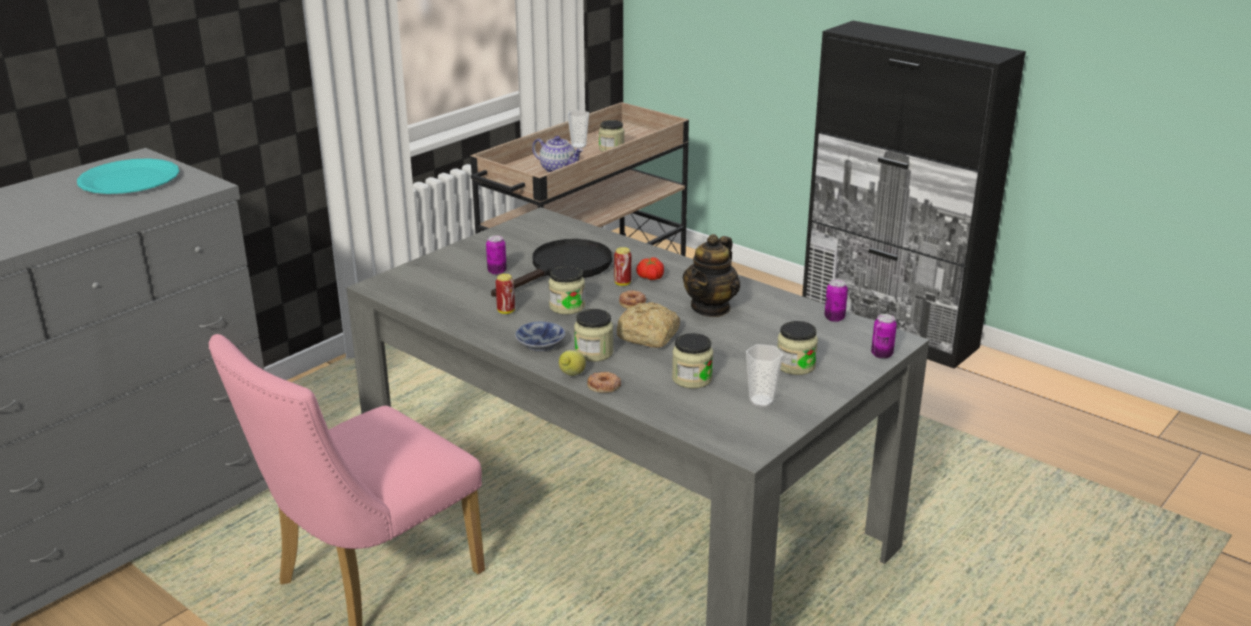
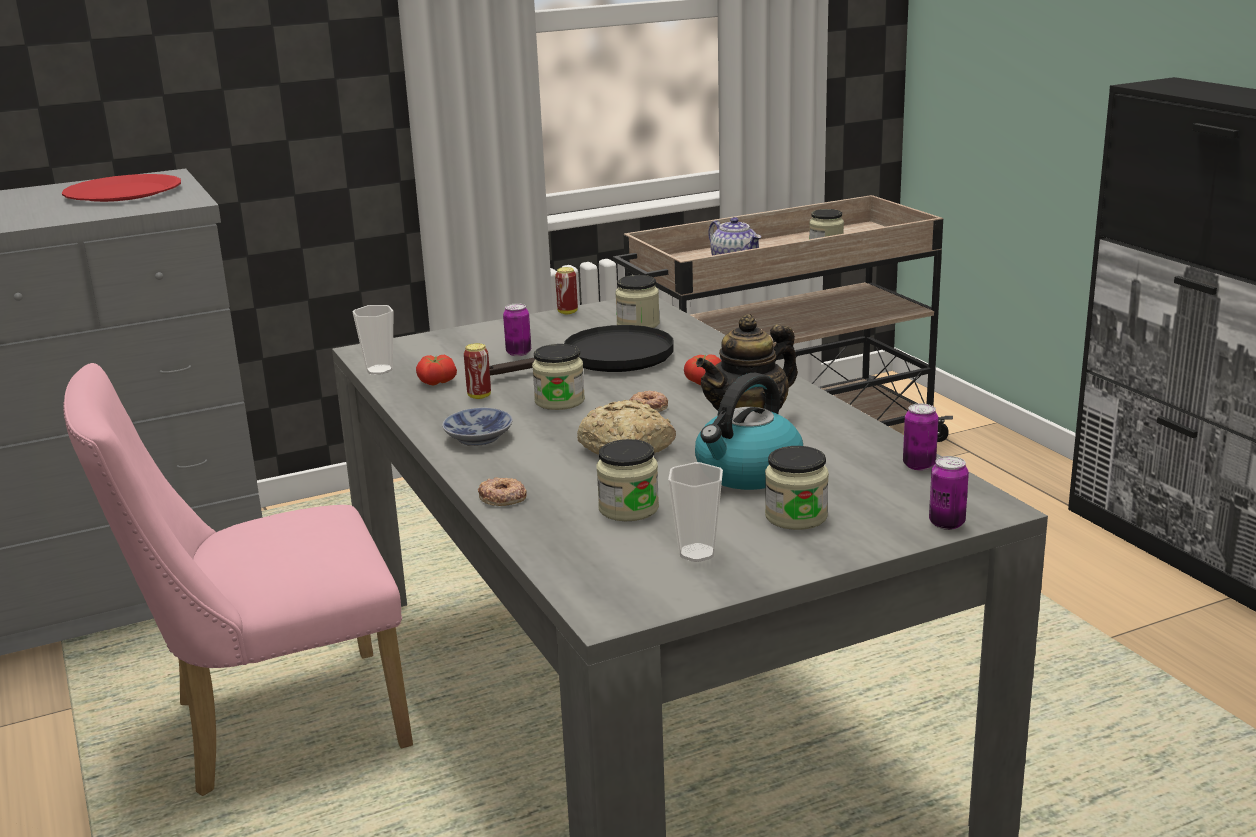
camera: 25 degrees right, 5 degrees down
turquoise plate [77,158,179,194] -> red plate [62,174,181,202]
lemon [559,350,586,376] -> none
cup [567,110,589,148] -> cup moved to [352,305,393,374]
jar [574,309,613,362] -> jar moved to [615,275,660,328]
can [614,247,631,286] -> can moved to [555,267,578,314]
none -> tomato [416,355,457,385]
none -> kettle [695,372,803,490]

